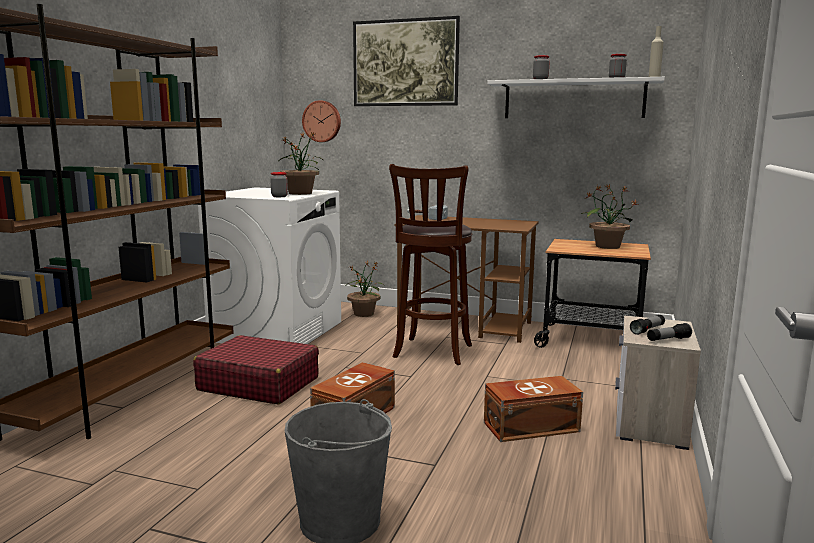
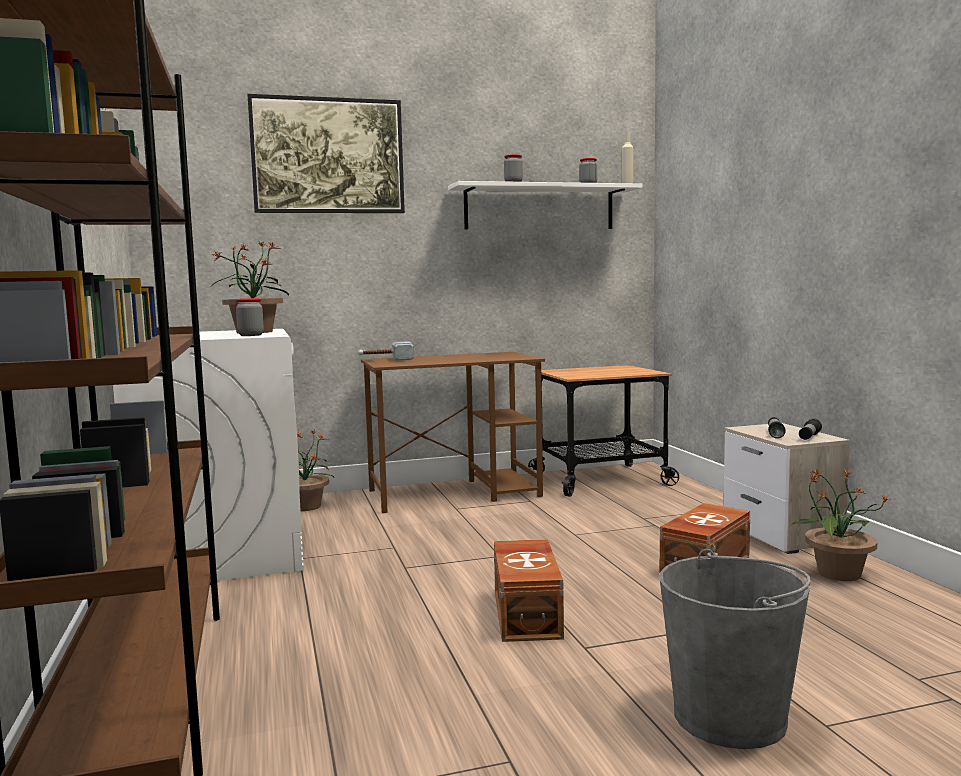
camera: 35 degrees left, 5 degrees down
red suitcase [193,335,319,404] -> none
wall clock [302,100,341,142] -> none
brown stool [389,164,472,365] -> none
potted plant [582,184,639,249] -> potted plant moved to [790,469,890,581]

